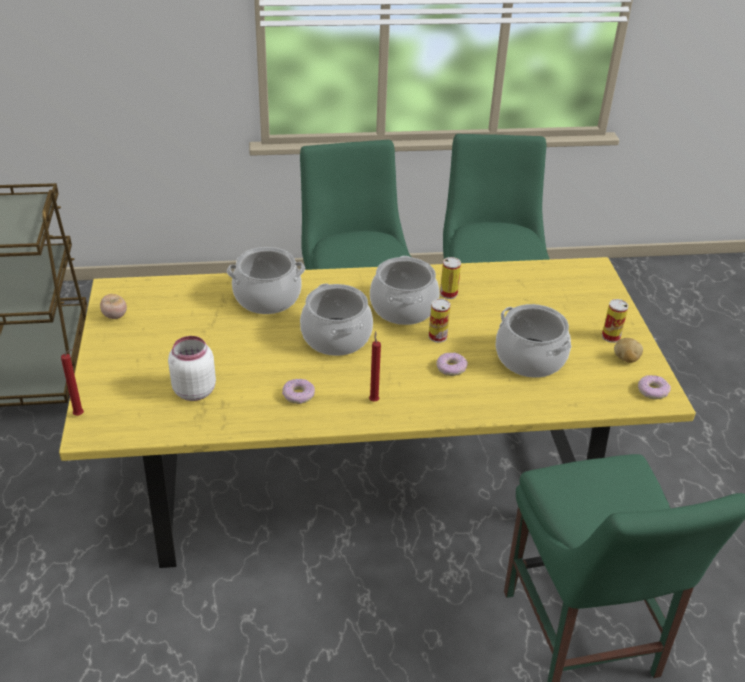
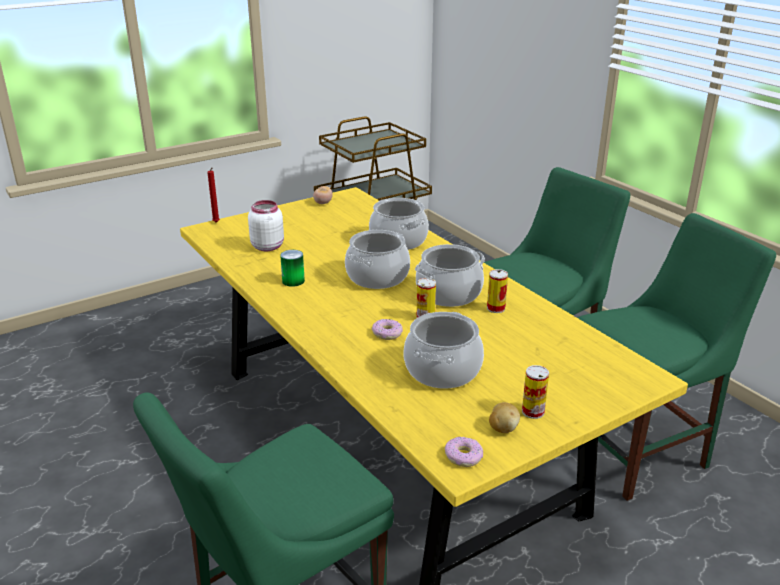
camera: 65 degrees right, 10 degrees down
donut [282,379,315,404] -> can [280,250,305,287]
red candle [369,331,381,402] -> none

